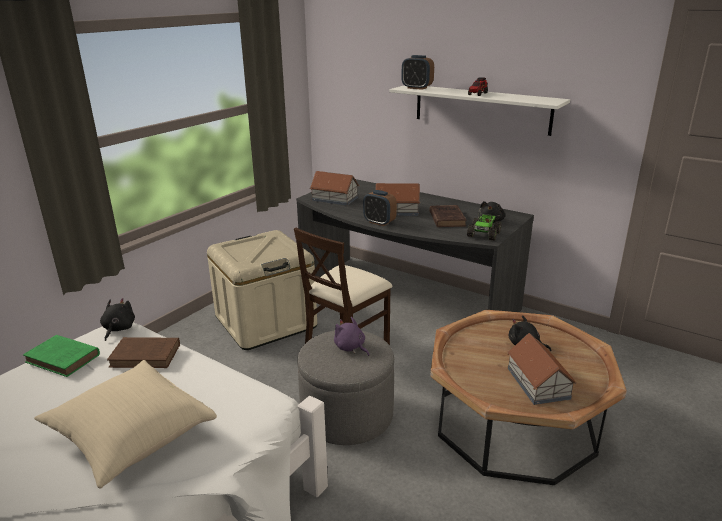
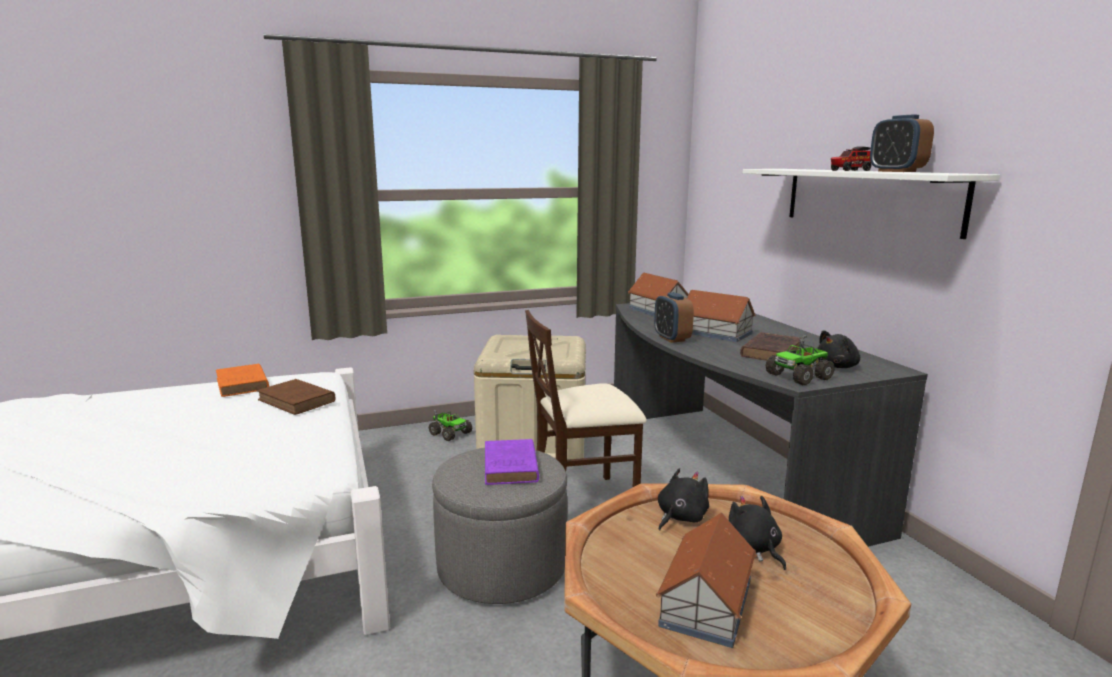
camera: 35 degrees right, 10 degrees down
green book [23,335,100,377] -> orange book [216,364,269,397]
beige pillow [34,360,217,488] -> none
black plush toy [100,298,135,341] -> black plush toy moved to [658,468,709,531]
purple plush toy [334,317,369,356] -> purple book [485,439,539,485]
alarm clock [401,55,434,90] -> alarm clock moved to [870,115,934,172]
none -> toy truck [429,410,472,441]

